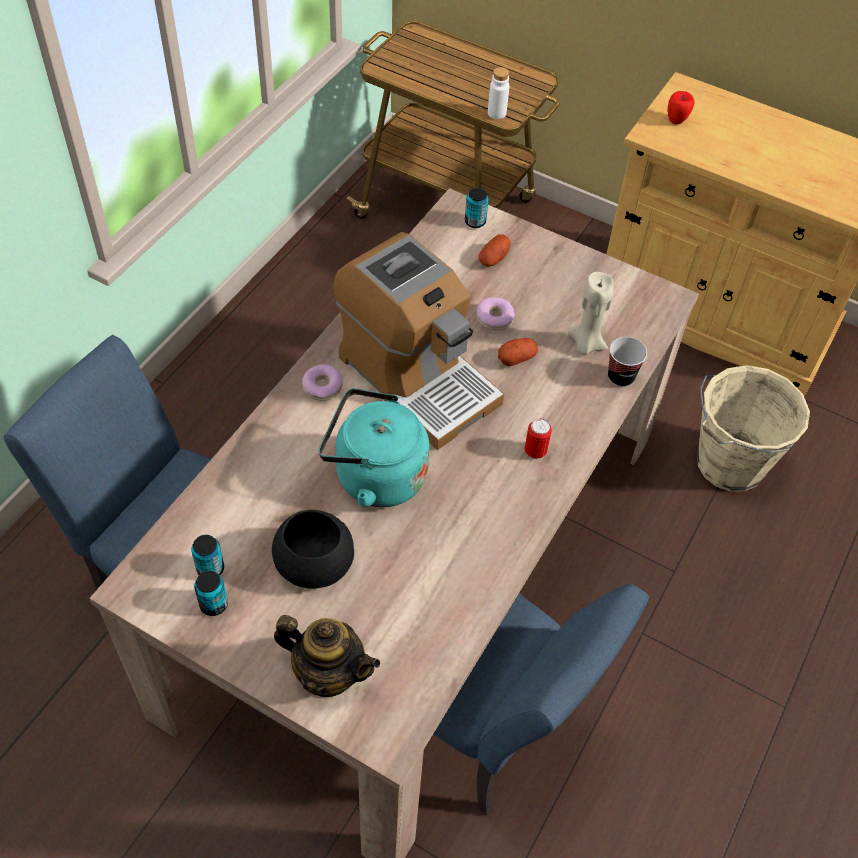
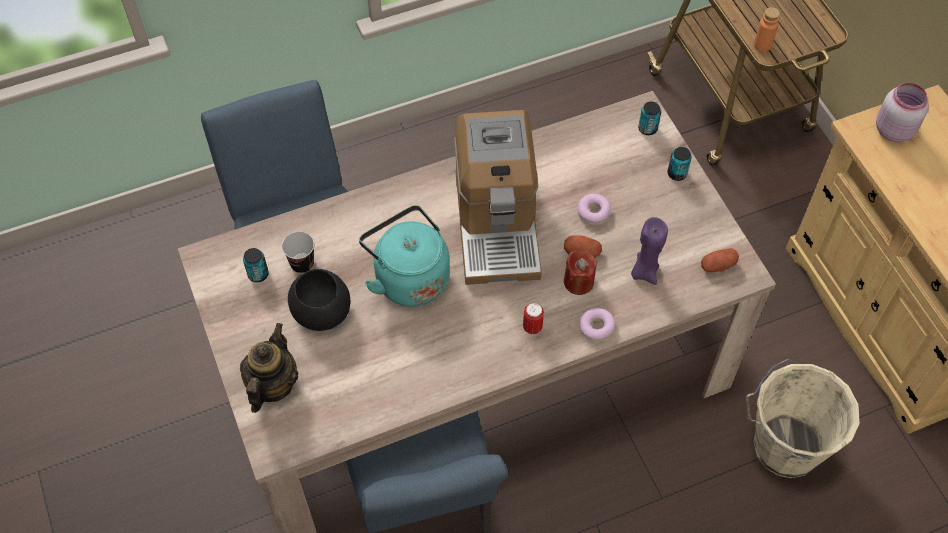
camera: 40 degrees right, 5 degrees up
can [194,571,228,616] -> can moved to [667,147,692,181]
teapot [274,615,380,697] -> teapot turned 135 degrees counterclockwise [240,323,298,413]
donut [302,364,343,401] -> donut moved to [579,308,615,342]
potato [479,234,511,267] -> potato moved to [701,248,739,272]
white bottle [488,67,510,119] -> orange bottle [754,7,780,52]
beige candle [568,272,613,355] -> purple candle [631,217,668,285]
cup [608,337,647,387] -> cup moved to [282,231,314,273]
apple [668,91,695,124] -> pink jar [876,83,929,142]
none -> red candle [564,250,597,295]

